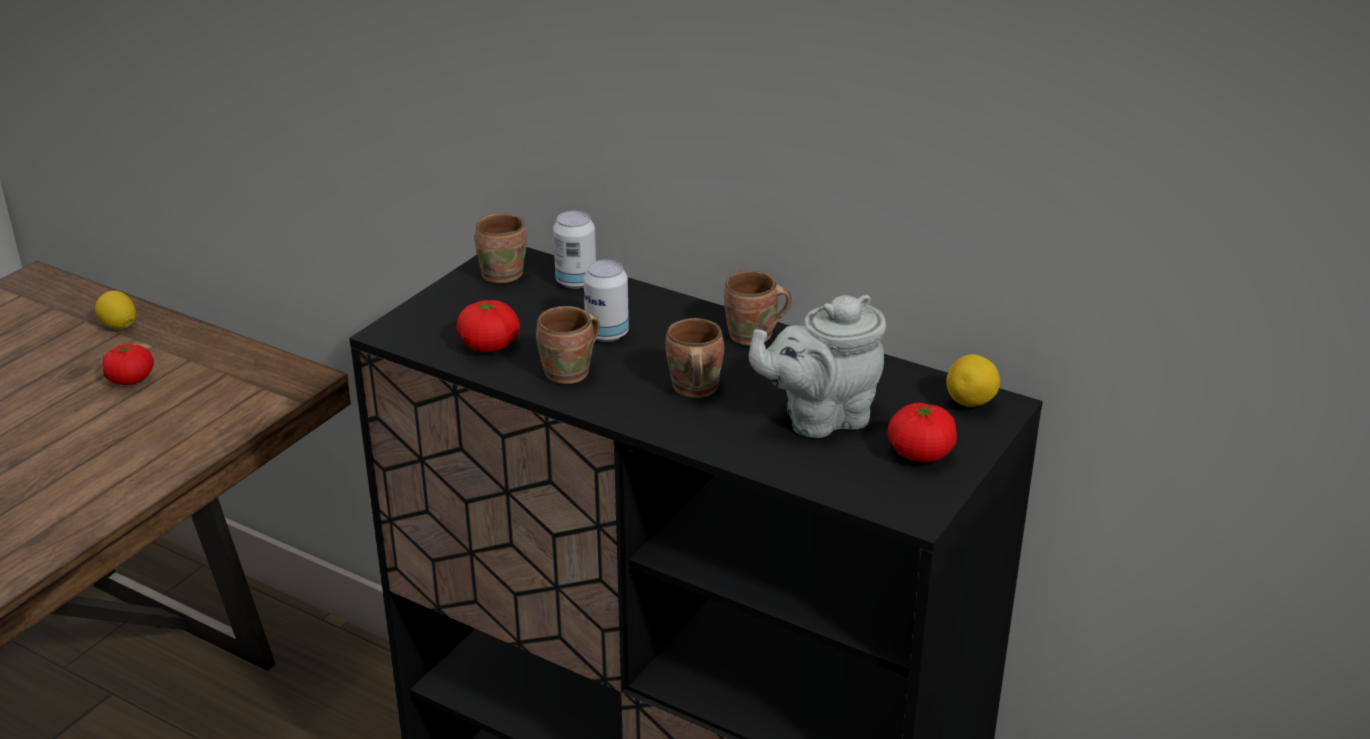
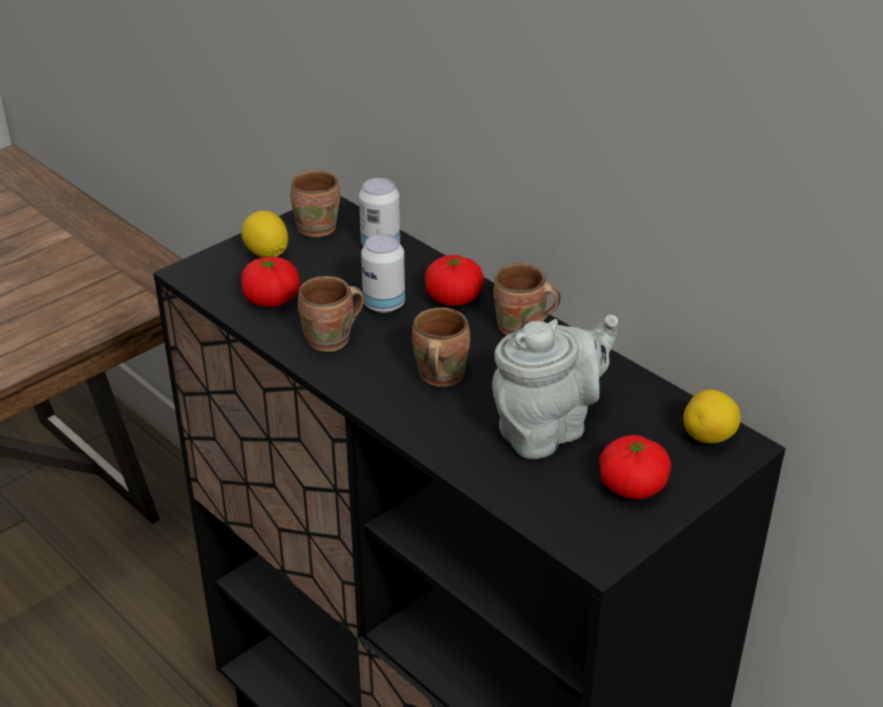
camera: 15 degrees right, 5 degrees up
lemon [95,291,136,329] -> lemon moved to [241,210,288,258]
tomato [103,344,154,385] -> tomato moved to [425,255,484,306]
grey teapot [749,295,886,438] -> grey teapot turned 150 degrees clockwise [492,315,618,459]

